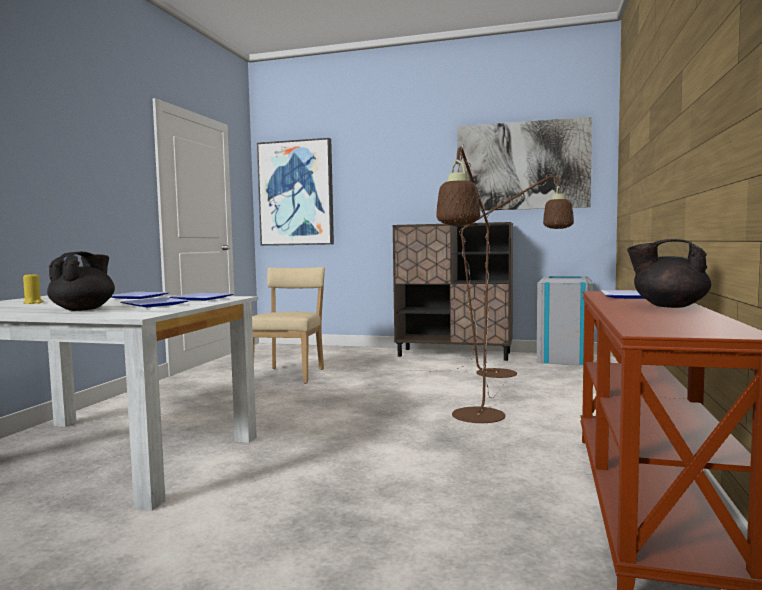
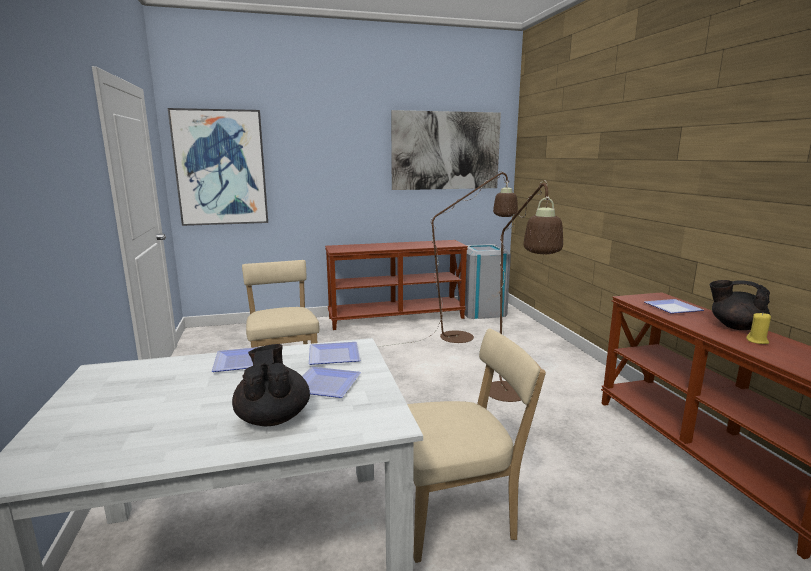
camera: 30 degrees left, 10 degrees up
yellow candle [23,273,43,304] -> yellow candle moved to [746,312,771,344]
brown cabinet [393,222,513,361] -> brown console table [325,240,468,330]
black teapot [627,239,711,308] -> black teapot turned 45 degrees clockwise [710,280,770,330]
none -> beige chair [407,328,546,563]

